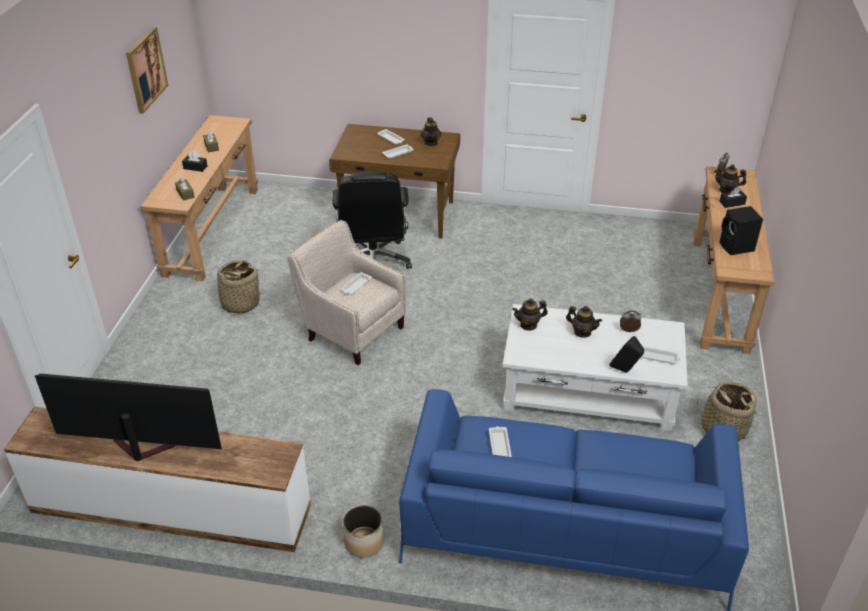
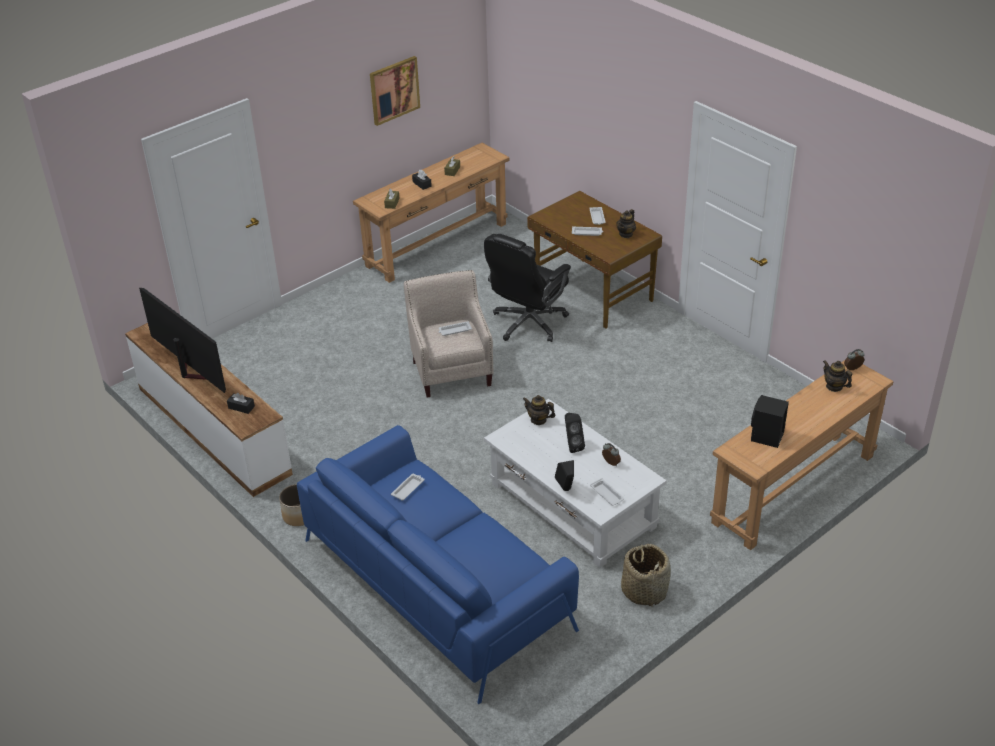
camera: 40 degrees right, 0 degrees up
basket [211,260,264,314] -> none
teapot [566,306,602,338] -> black speaker [565,413,585,453]
black tissue box [719,187,747,208] -> black tissue box moved to [227,393,255,414]

